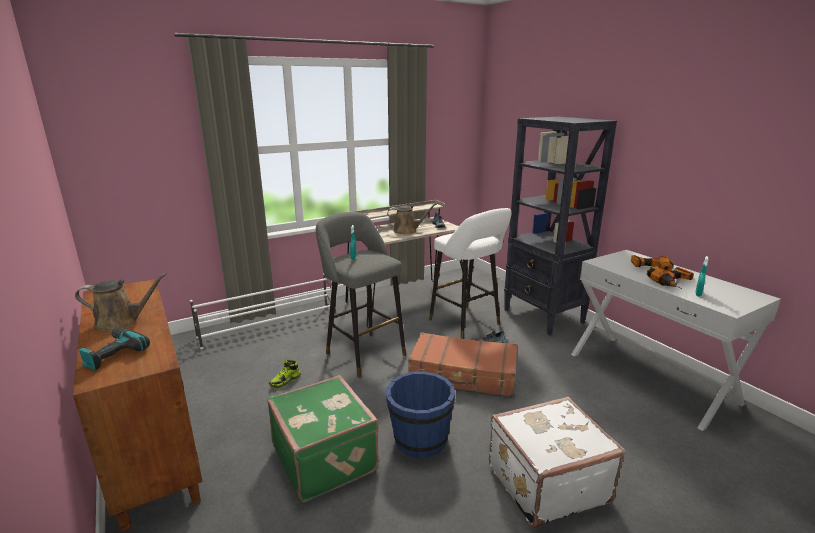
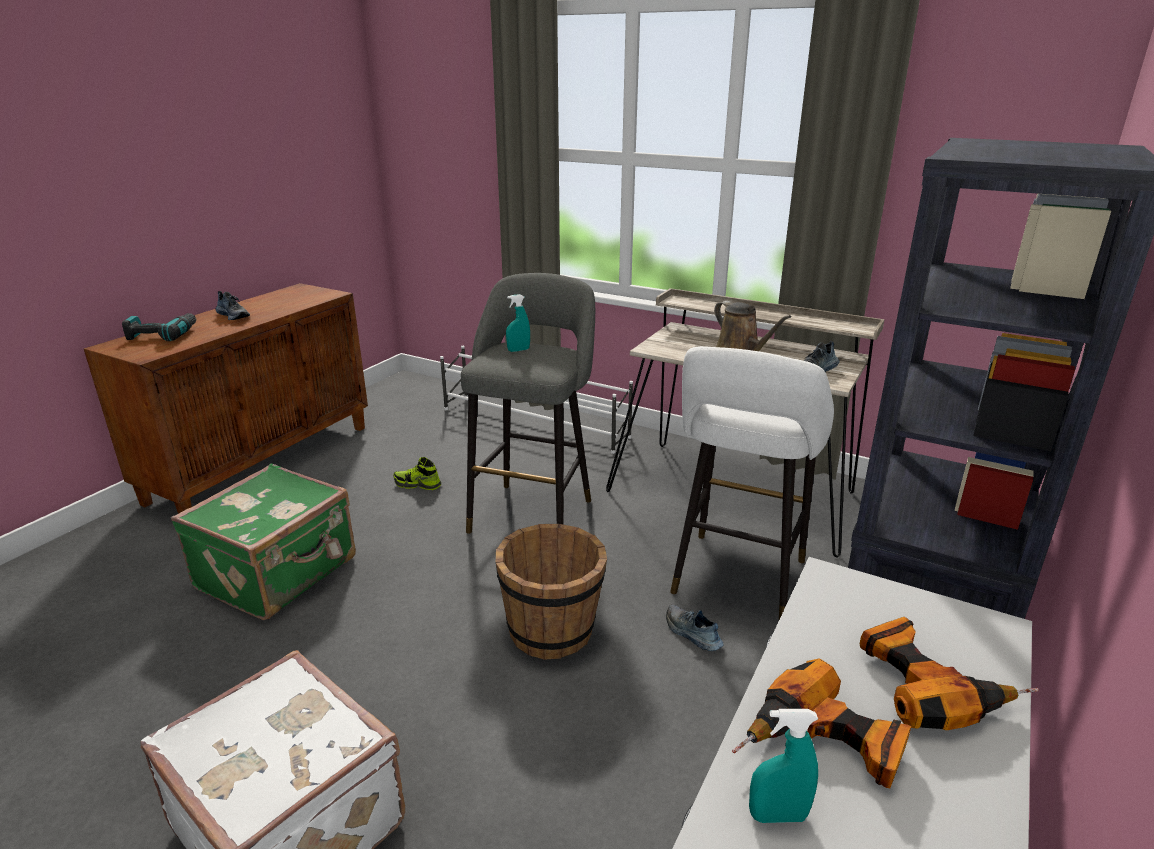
camera: 60 degrees right, 5 degrees up
brown watering can [75,273,167,332] -> shoe [215,291,250,320]
blue bucket [386,371,455,458] -> none
brown suitcase [408,332,517,397] -> brown bucket [496,524,607,660]

